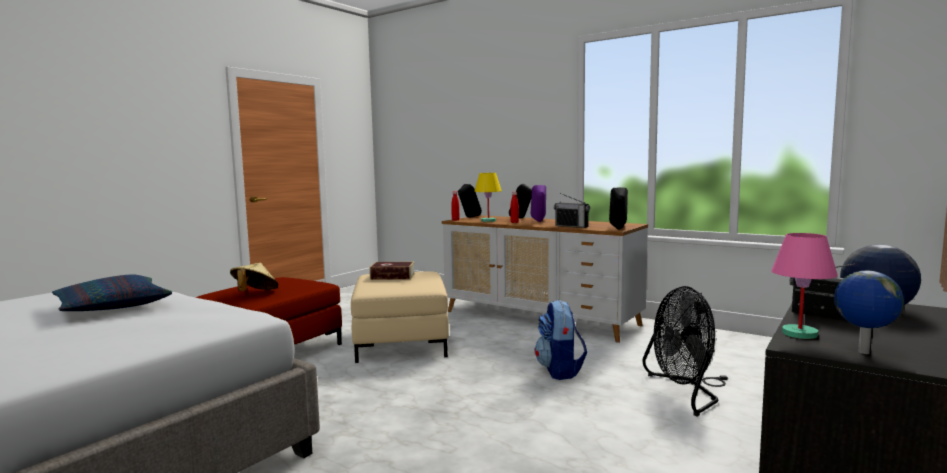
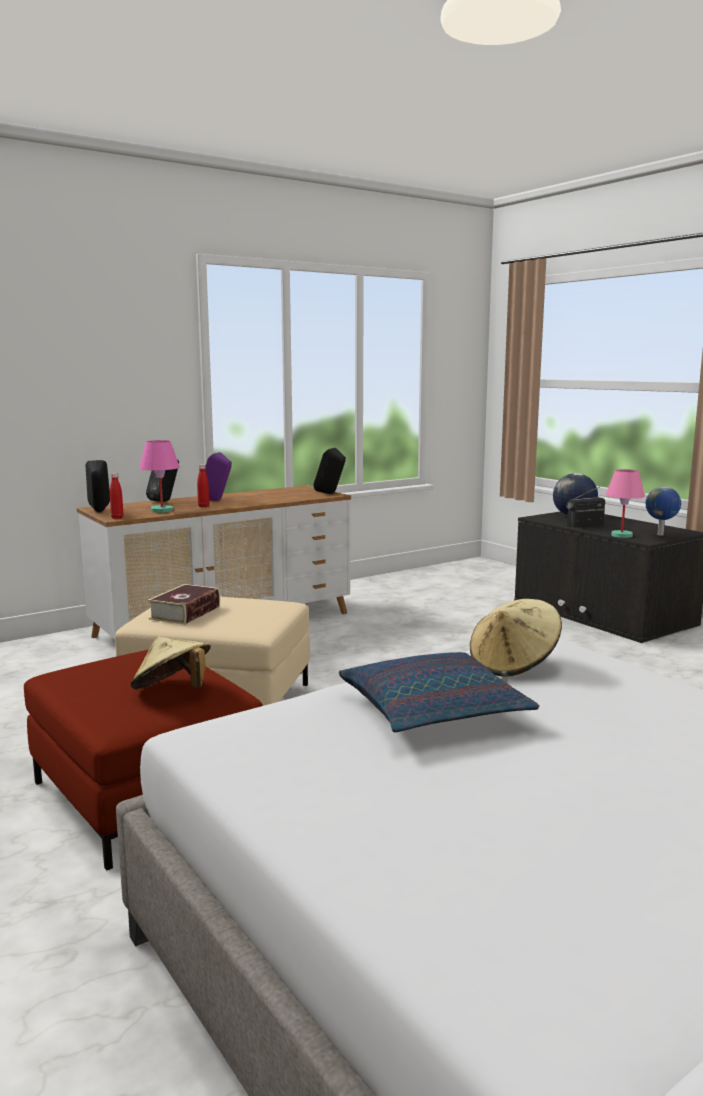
camera: 70 degrees left, 5 degrees up
yellow table lamp [474,173,502,222] -> pink table lamp [139,440,180,513]
backpack [535,300,587,380] -> none
radio [554,193,590,228] -> none
black fan [643,286,729,417] -> none
none -> beige hat [470,599,562,677]

